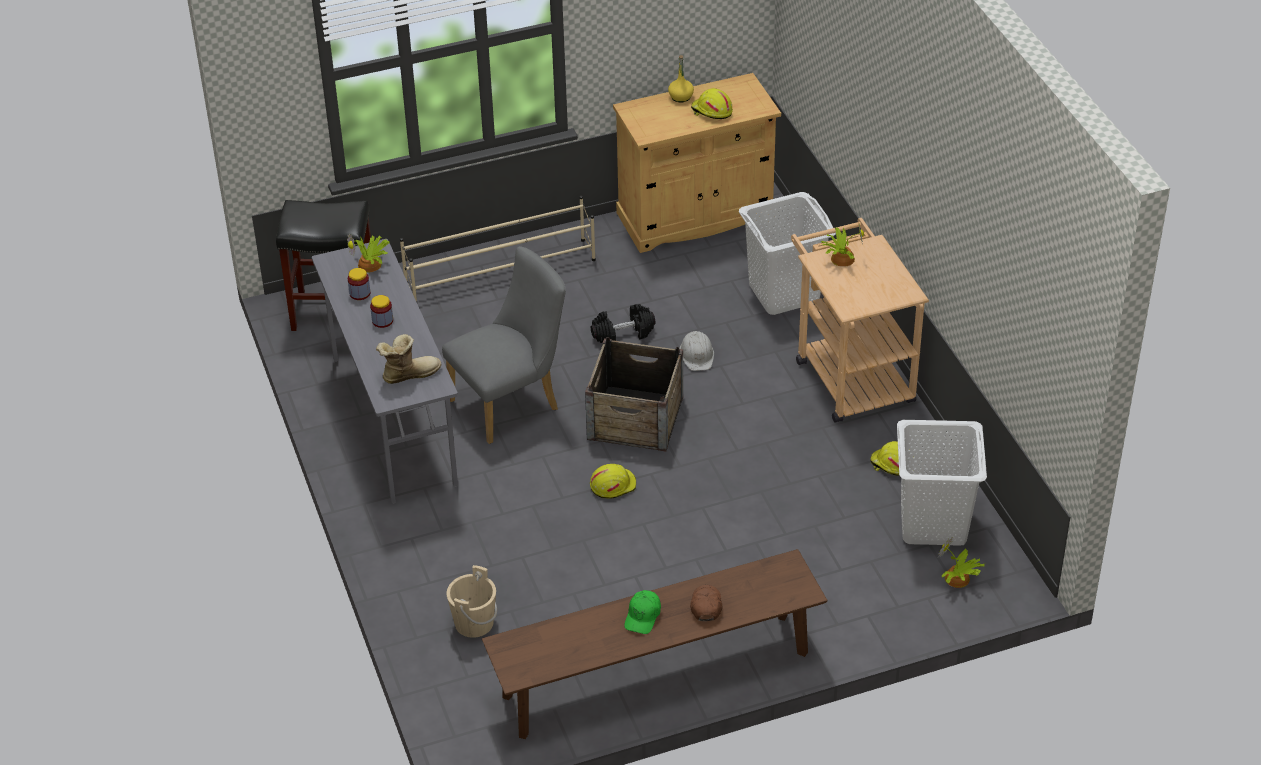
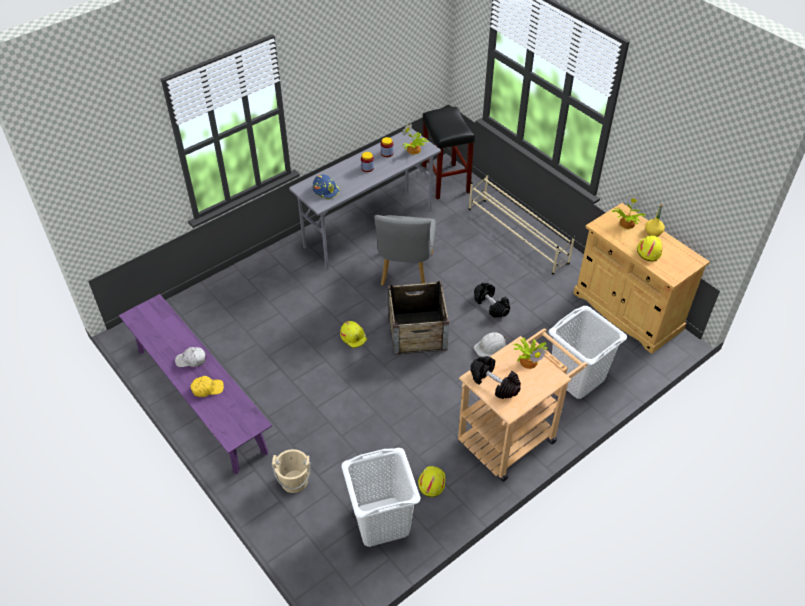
camera: 70 degrees right, 5 degrees up
boot [376,334,441,384] -> blue hard hat [313,175,340,200]
grey chair [442,246,566,444] -> grey chair turned 60 degrees clockwise [374,215,436,285]
beige bucket [447,565,497,638] -> beige bucket moved to [272,449,311,493]
brown bench [482,549,827,739] -> purple bench [119,294,272,474]
green cap [624,590,661,634] -> white cap [175,347,206,367]
brown cap [690,585,723,621] -> yellow cap [191,376,224,397]
potted plant [938,536,985,588] -> potted plant moved to [612,195,645,229]
none -> black dumbbell [471,356,521,399]

